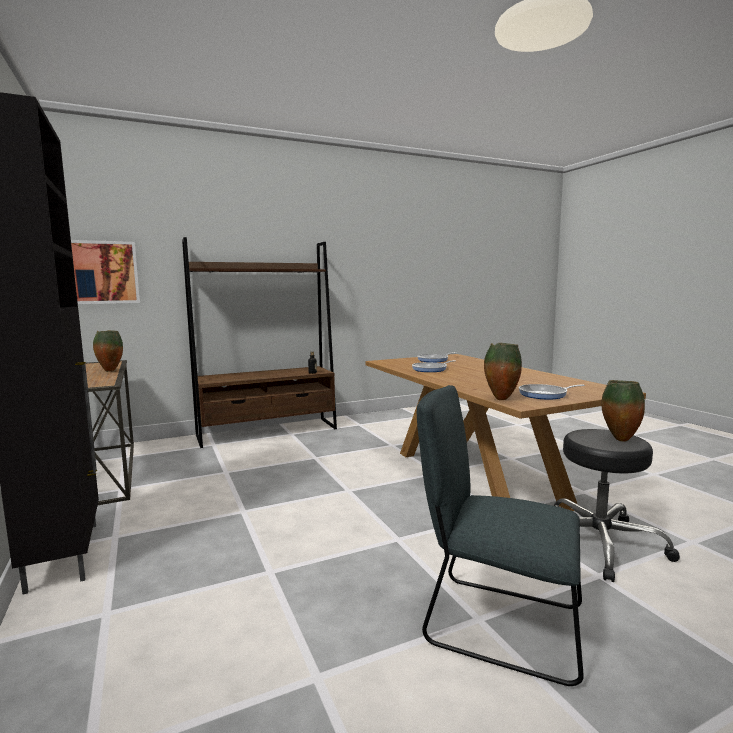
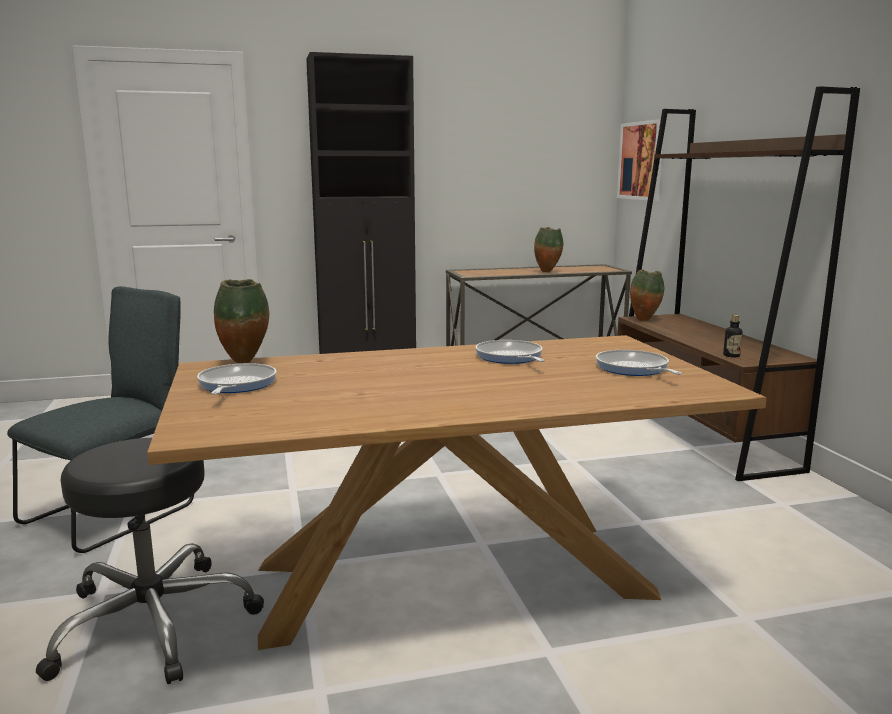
camera: 100 degrees right, 5 degrees up
vase [601,380,645,442] -> vase moved to [630,269,664,321]

